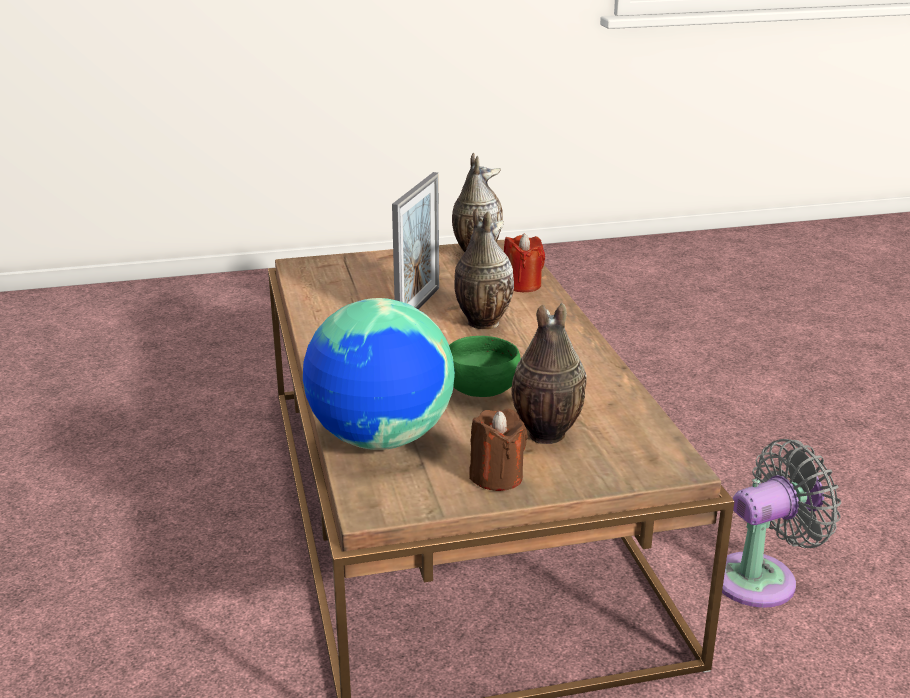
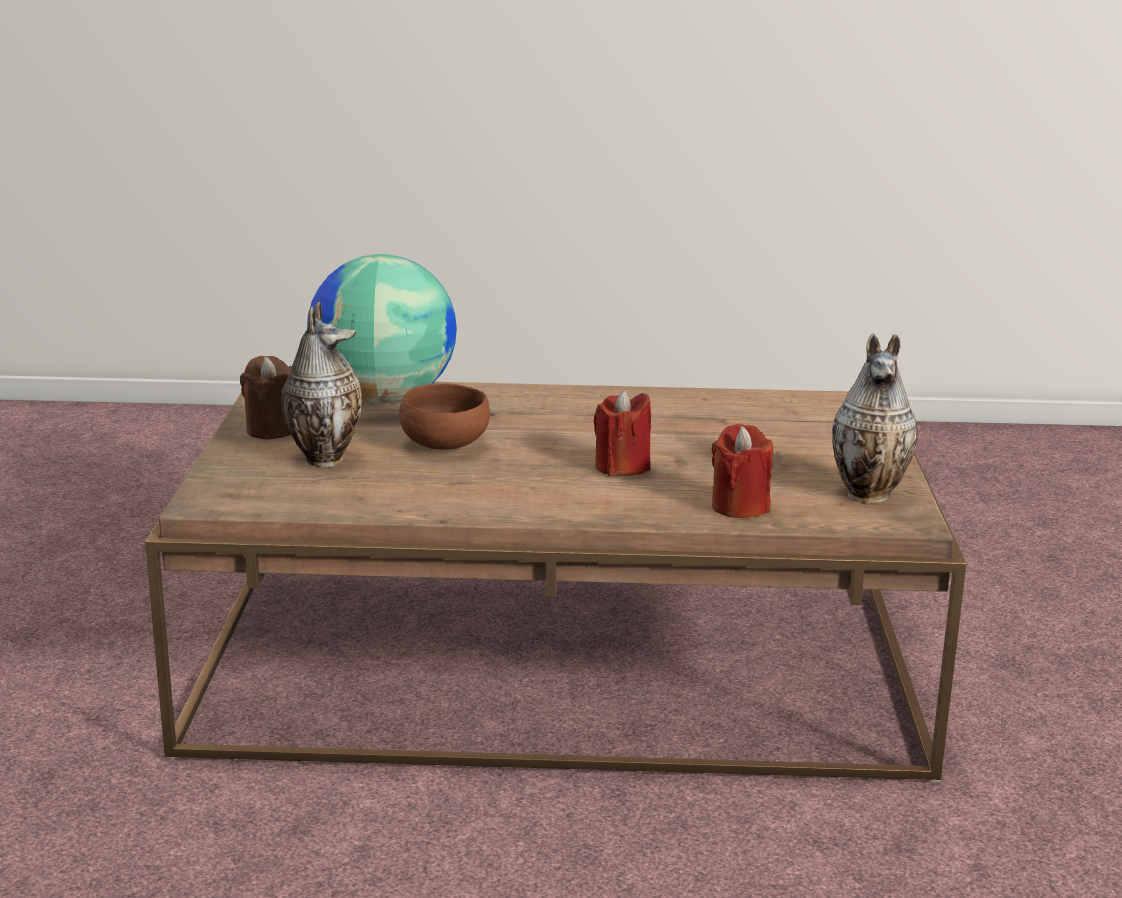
camera: 105 degrees right, 5 degrees down
picture frame [392,172,439,310] -> none
green bowl [449,336,521,397] -> brown bowl [399,383,490,450]
vase [454,208,514,329] -> red candle [594,390,651,476]
grey fan [722,439,841,608] -> none

